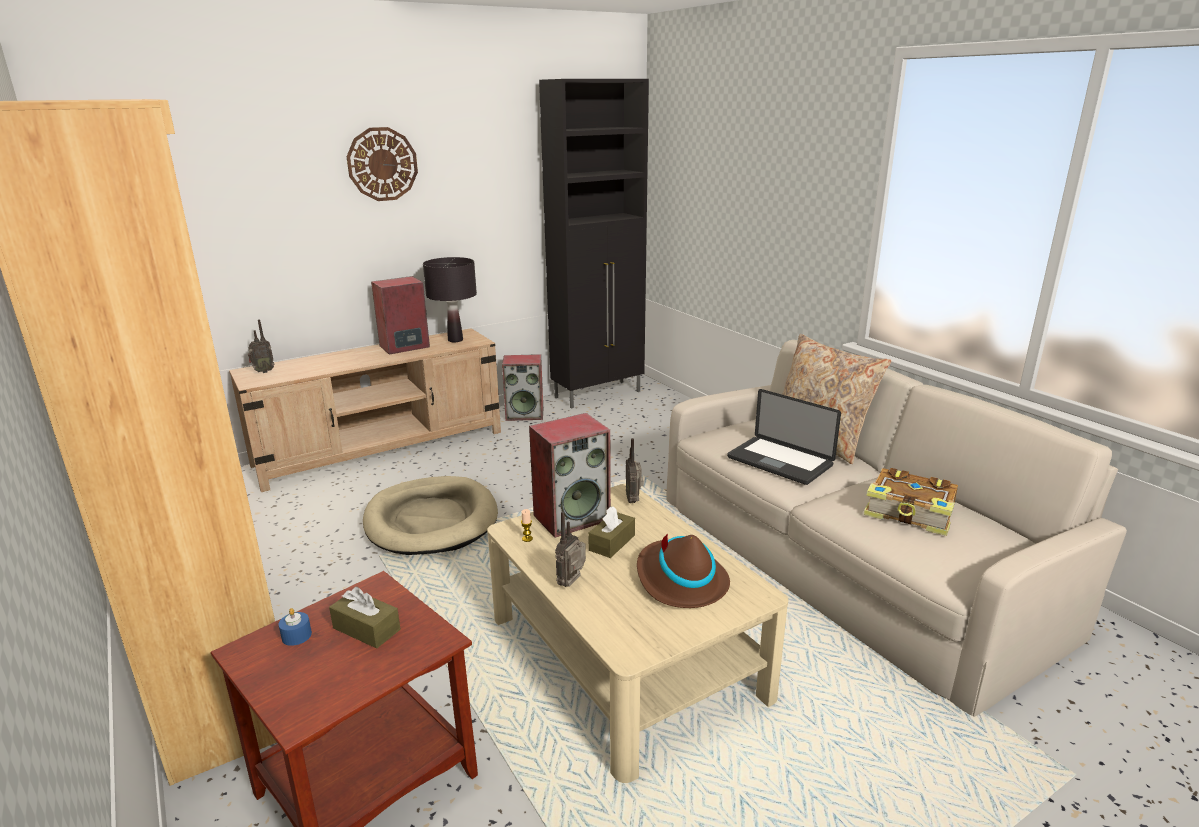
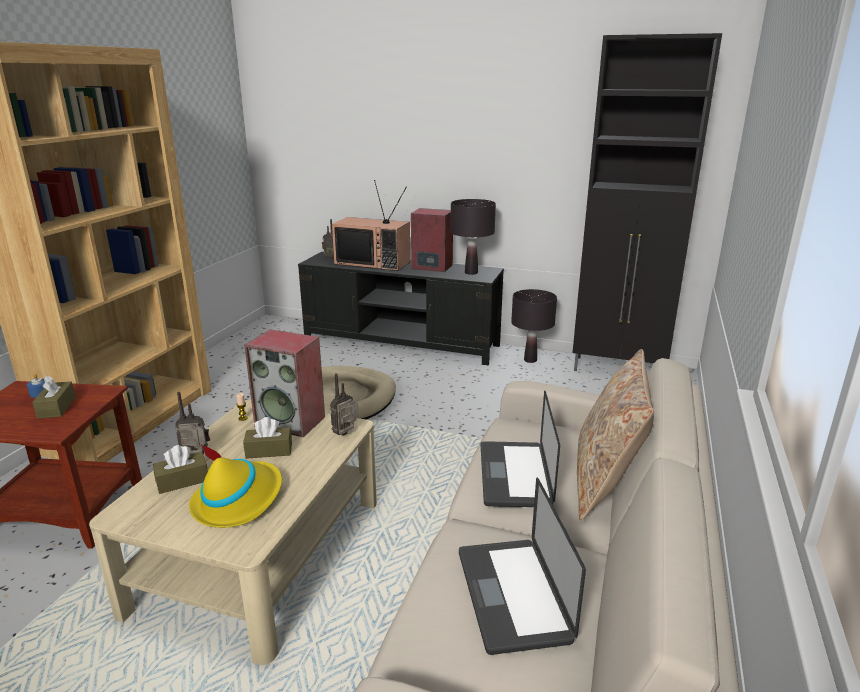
camera: 50 degrees right, 0 degrees up
beige tv stand [229,328,501,492] -> black tv stand [298,252,504,365]
wall clock [346,127,418,201] -> none
speaker [502,354,543,421] -> black table lamp [511,289,557,363]
brown hat [637,533,730,608] -> yellow hat [189,444,282,528]
book [864,468,958,536] -> laptop [459,478,586,655]
none -> brown tissue box [153,445,208,494]
none -> television [332,180,410,271]

